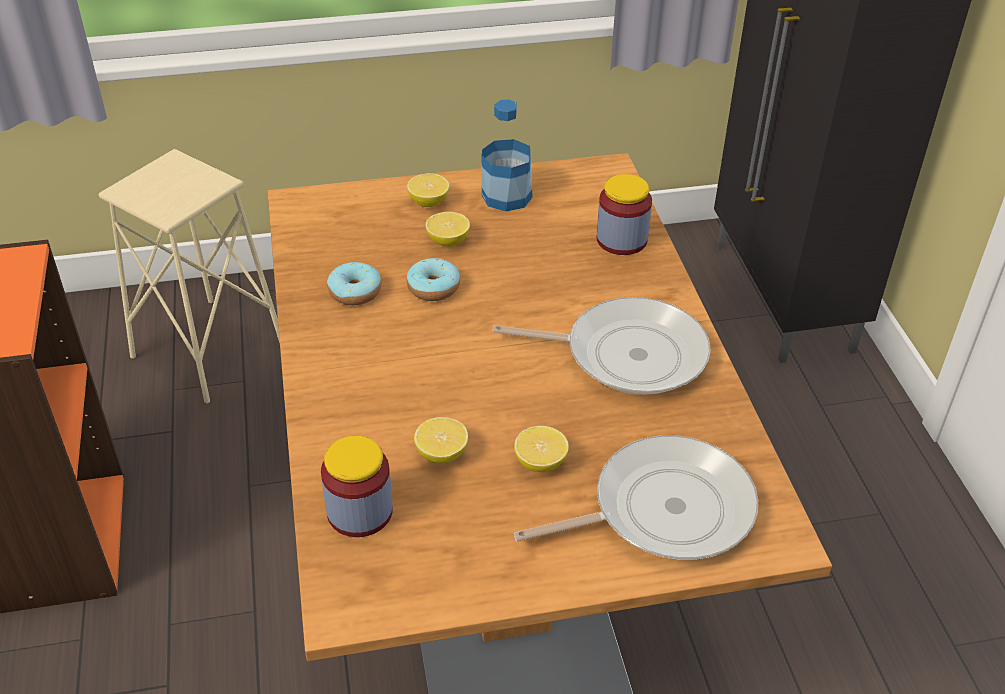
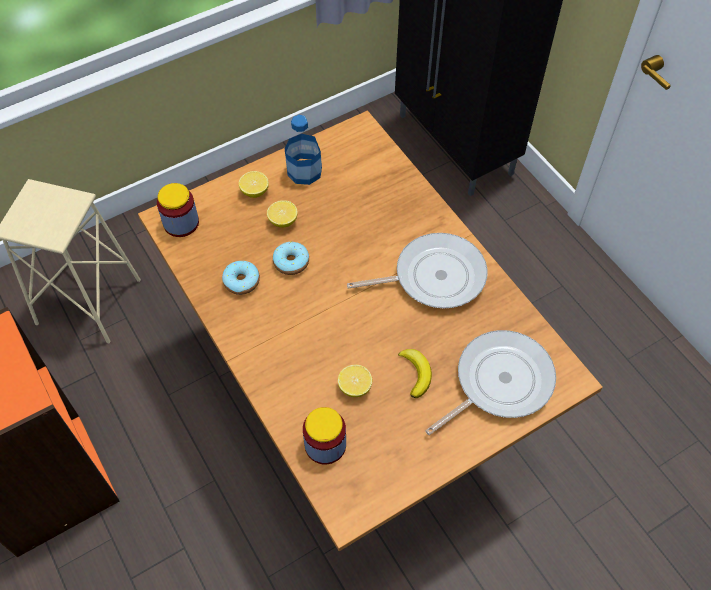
camera: 20 degrees left, 15 degrees up
lemon [514,426,569,472] -> banana [398,349,432,398]
jar [597,174,652,255] -> jar moved to [157,183,199,237]

